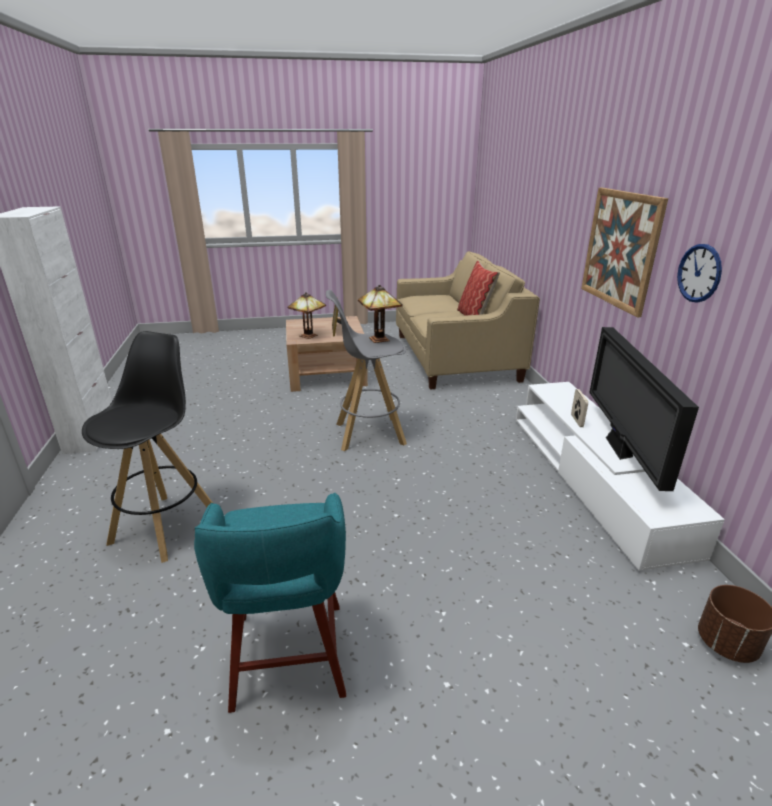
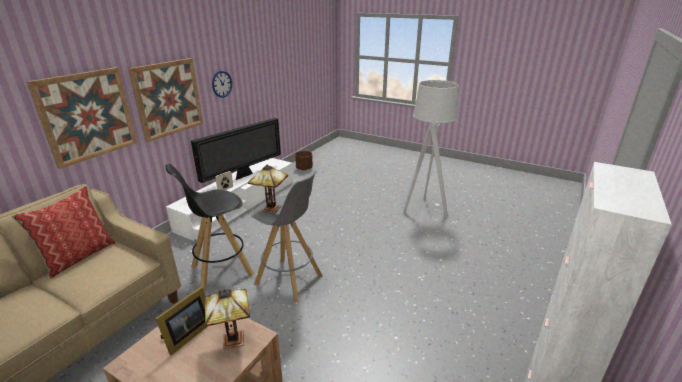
camera: 140 degrees left, 0 degrees up
black stool [82,331,214,563] -> black stool moved to [165,164,254,291]
turquoise stool [194,492,346,713] -> grey floor lamp [402,80,459,217]
none -> picture [27,67,137,169]

